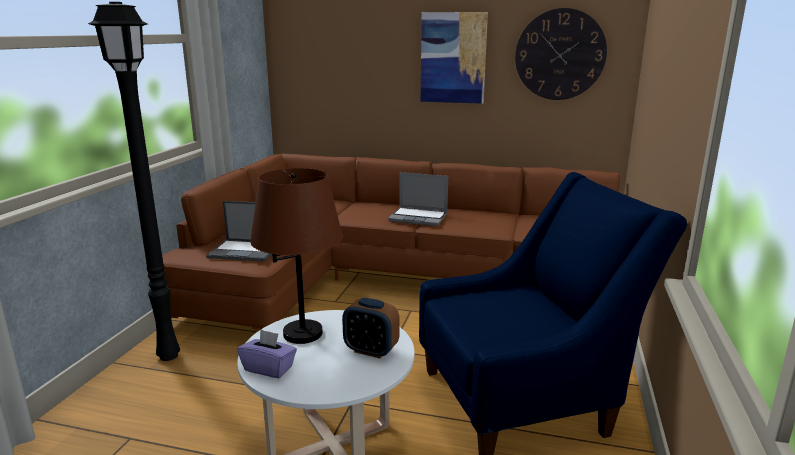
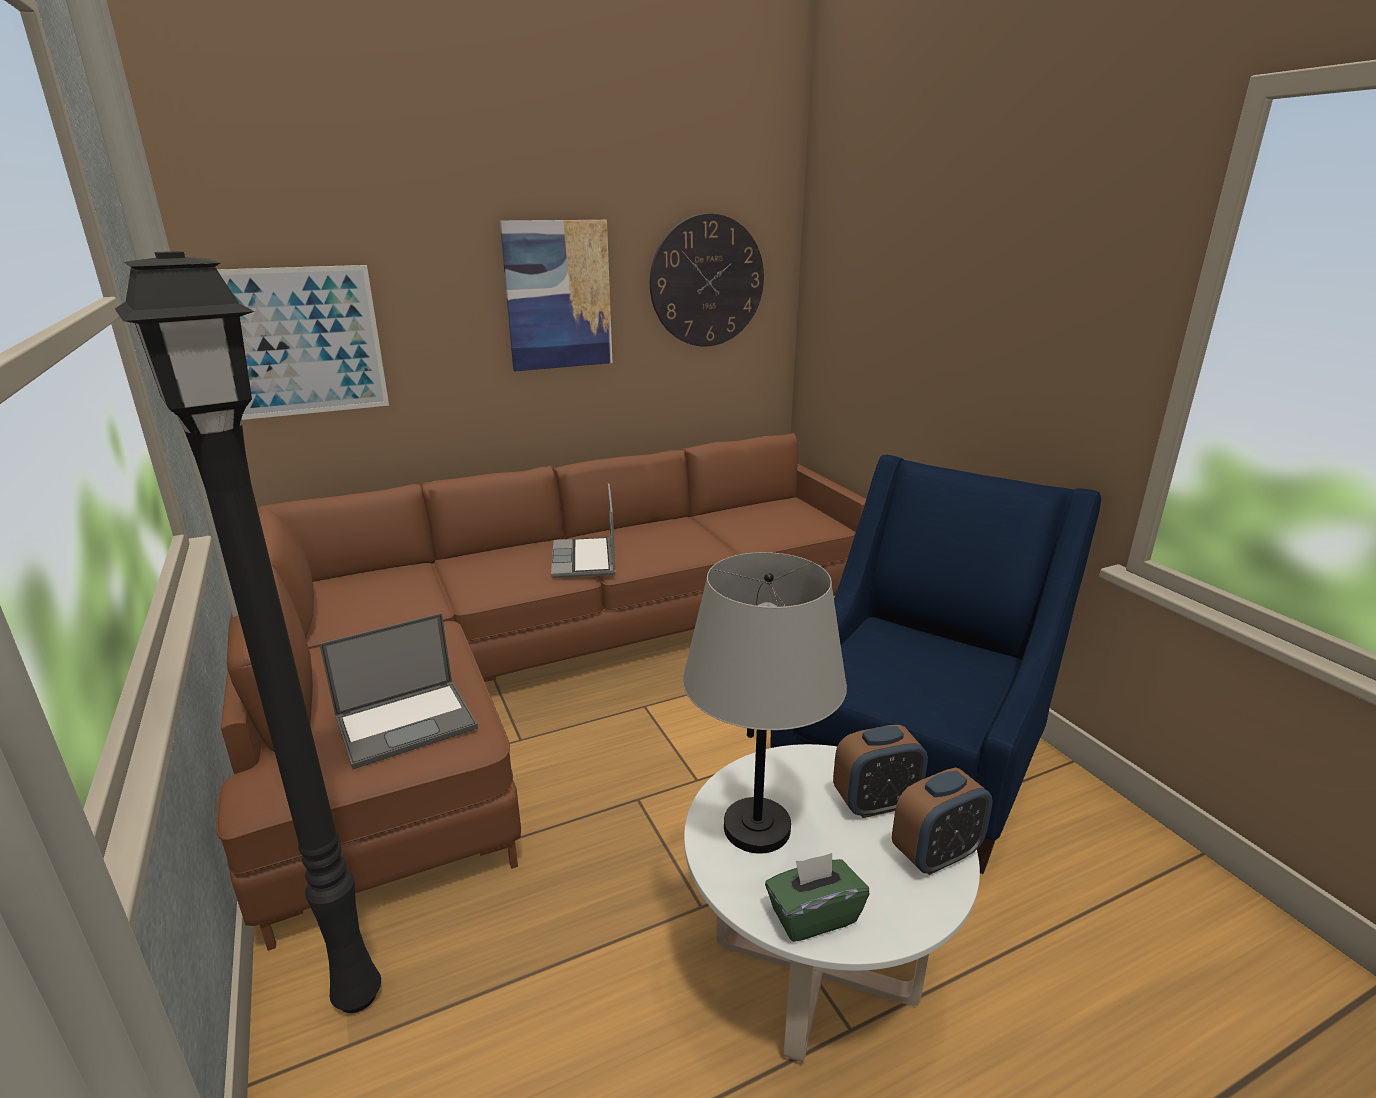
camera: 40 degrees left, 5 degrees up
purple tissue box [237,330,297,378] -> green tissue box [765,853,870,942]
brown table lamp [250,168,343,344] -> grey table lamp [683,552,847,854]
laptop [388,172,448,226] -> laptop turned 105 degrees clockwise [551,483,616,578]
none -> picture [217,265,389,420]
none -> alarm clock [892,768,993,875]

